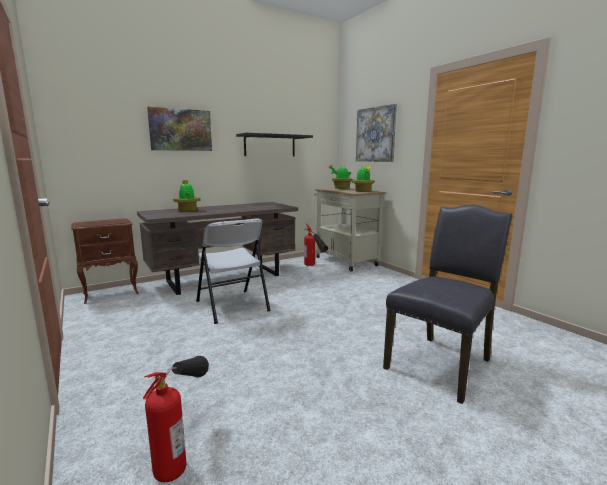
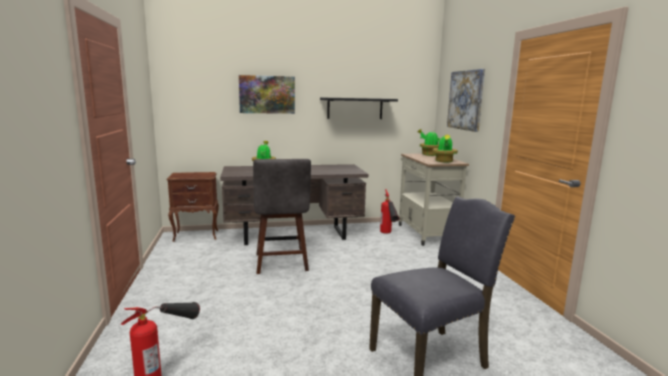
camera: 20 degrees right, 0 degrees up
white chair [196,218,271,324] -> grey stool [253,159,311,274]

